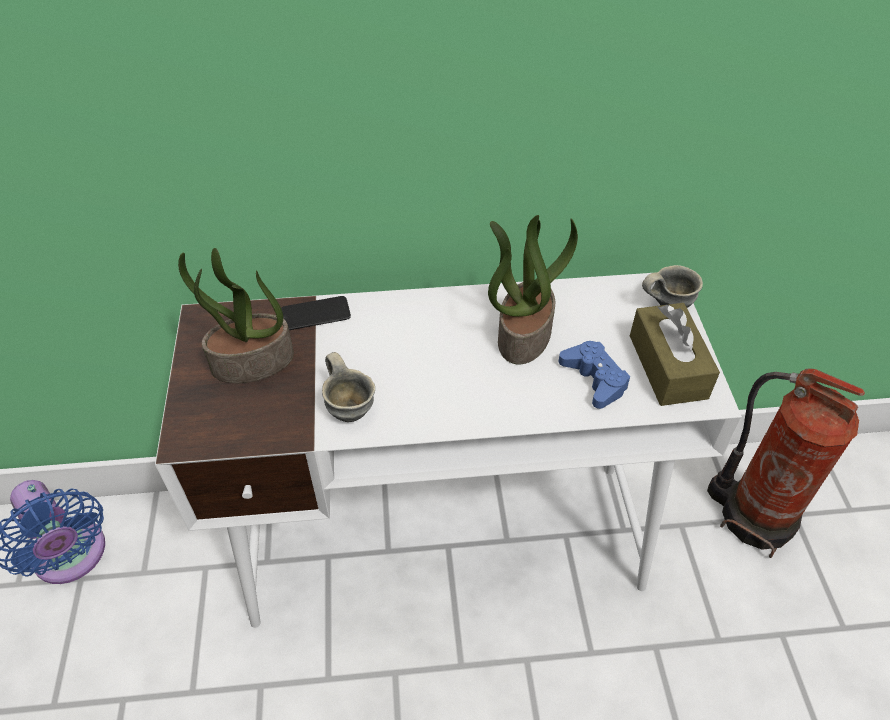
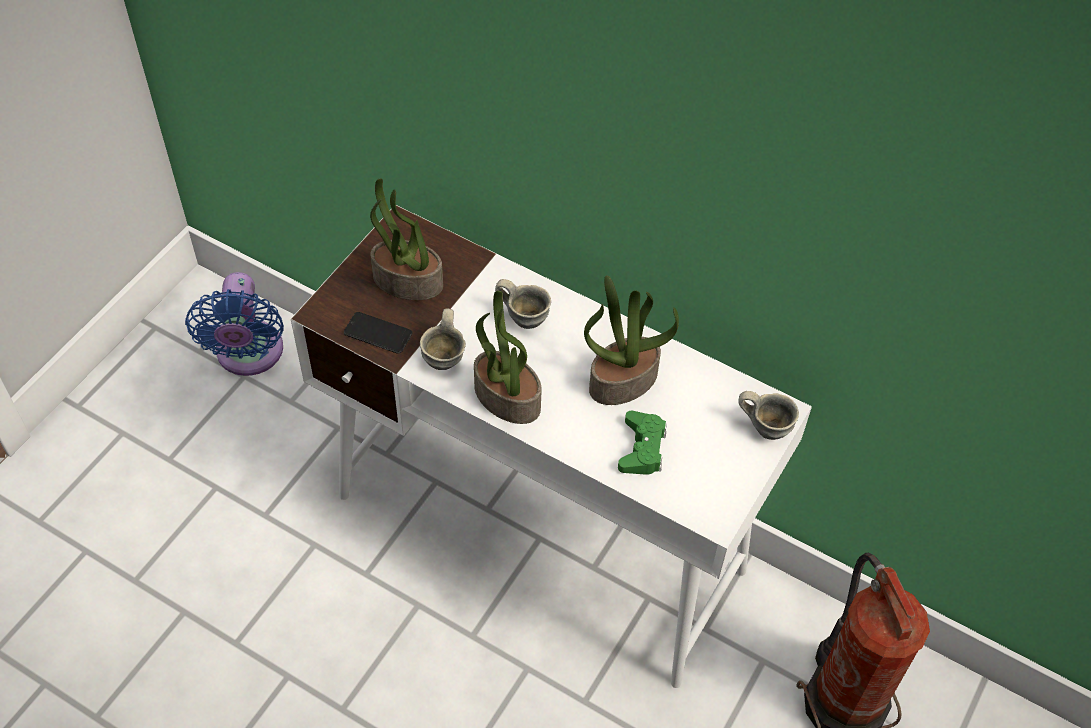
camera: 35 degrees right, 5 degrees up
phone [281,296,351,330] -> phone moved to [344,312,412,353]
blue game controller [558,341,630,409] -> green game controller [618,411,667,475]
brown tissue box [630,303,720,406] -> none
none -> potted plant [474,291,542,424]
none -> grey mug [495,279,551,329]

